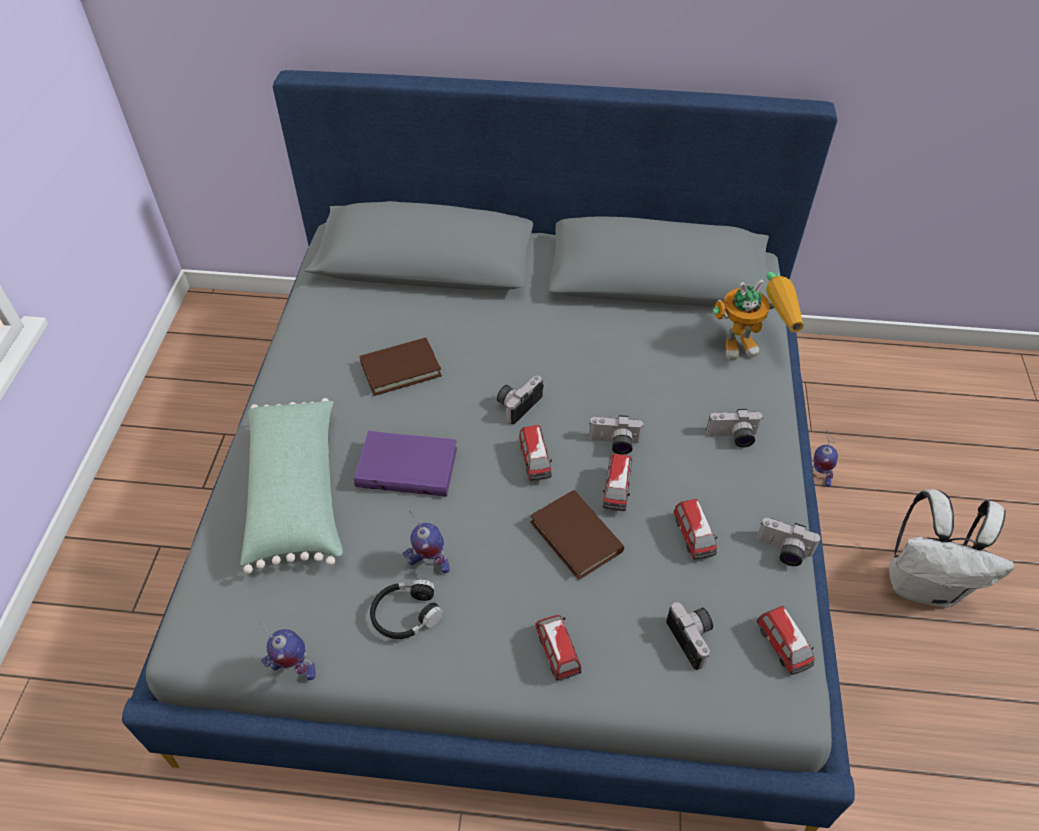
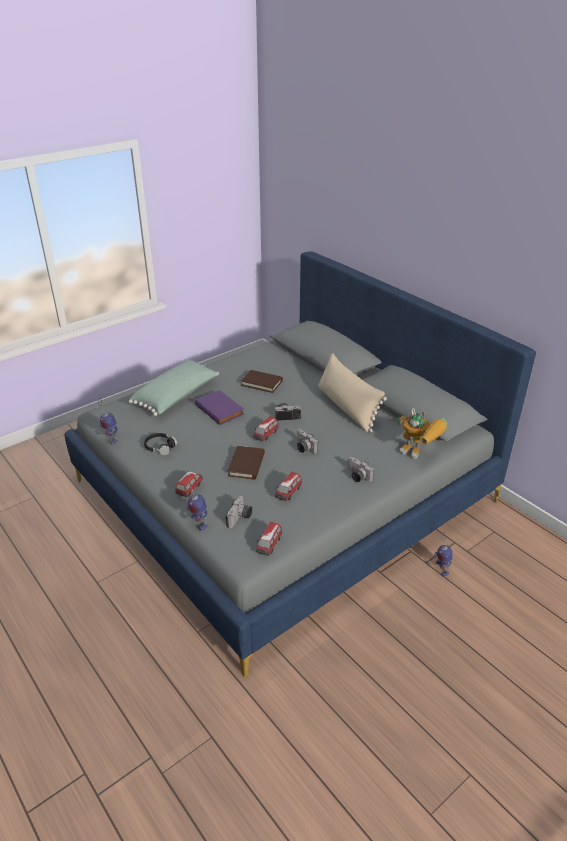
camera: 45 degrees right, 15 degrees down
toy robot [403,510,450,573] -> toy robot moved to [187,479,207,531]
toy car [603,454,632,511] -> none
camera [757,518,821,566] -> none
white backpack [889,489,1014,607] -> none
none -> beige pillow [318,353,387,432]

